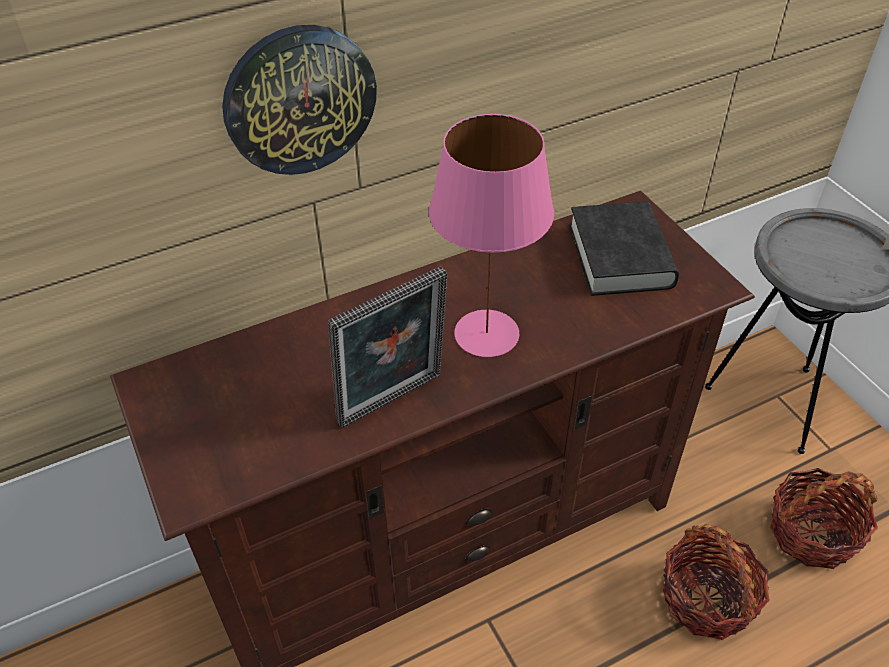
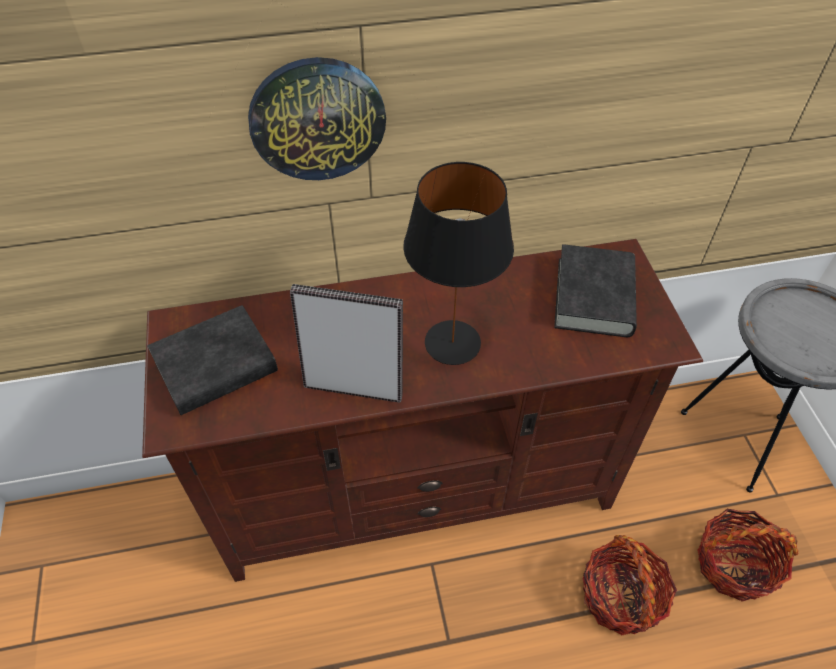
camera: 15 degrees right, 5 degrees up
picture frame [328,266,448,428] -> picture frame turned 150 degrees counterclockwise [290,284,403,403]
pink table lamp [429,114,554,357] -> black table lamp [403,162,514,365]
none -> black book [147,305,278,415]

